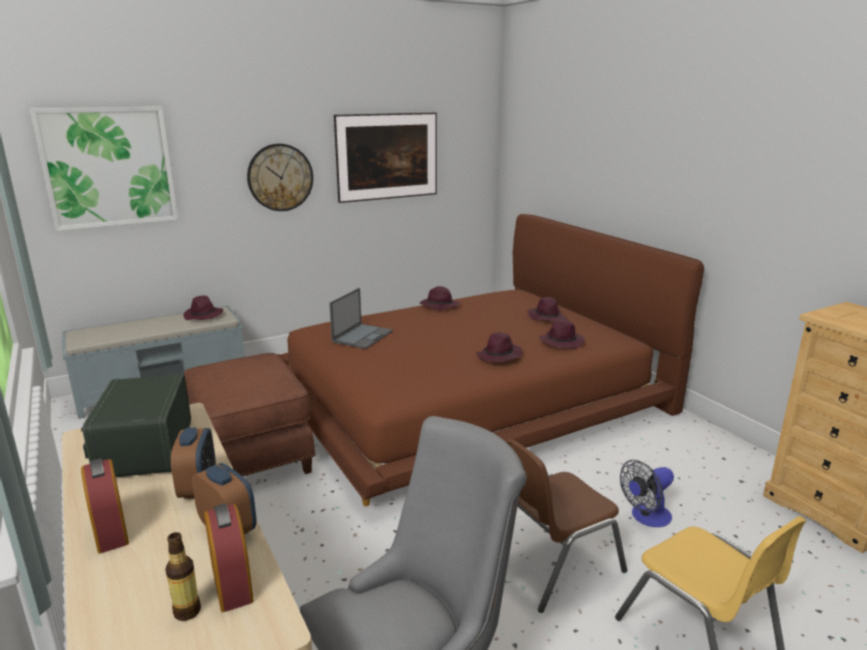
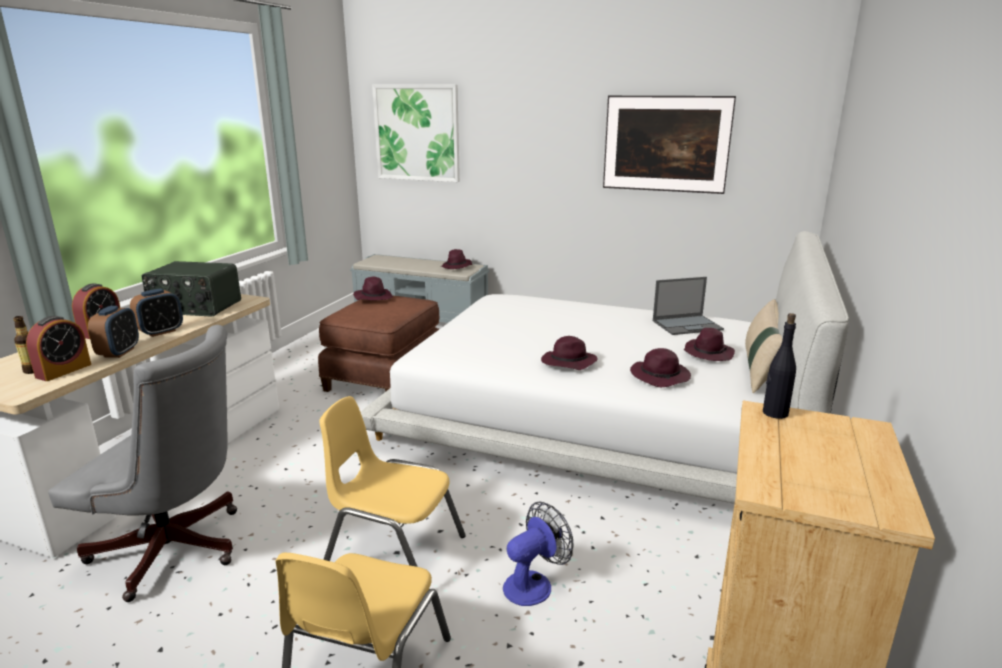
camera: 50 degrees right, 0 degrees up
radio [81,374,191,477] -> radio turned 120 degrees counterclockwise [142,261,241,317]
wall clock [247,144,313,211] -> none
brown bed [277,214,704,506] -> white bed [361,231,849,504]
laptop [329,288,393,349] -> laptop moved to [653,277,724,335]
purple hat [420,286,460,310] -> purple hat moved to [353,277,393,301]
brown chair [506,439,627,613] -> yellow chair [319,396,466,567]
fan [620,460,674,527] -> fan turned 120 degrees clockwise [503,501,573,606]
none -> beige pillow [745,299,783,393]
none -> black bottle [763,313,796,419]

